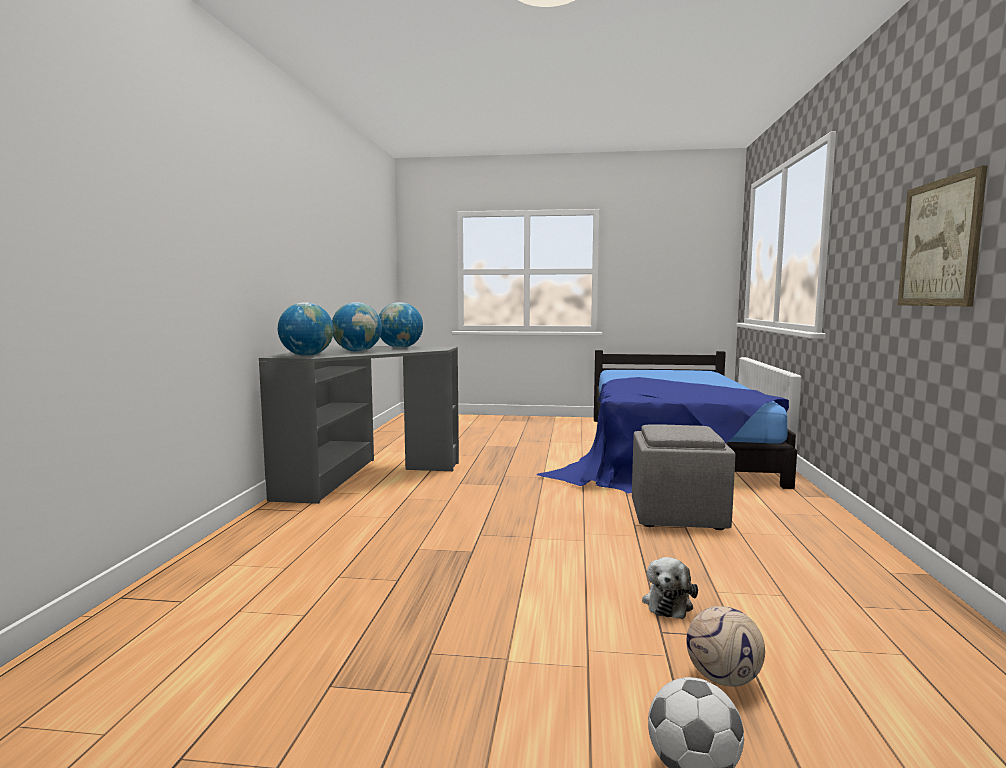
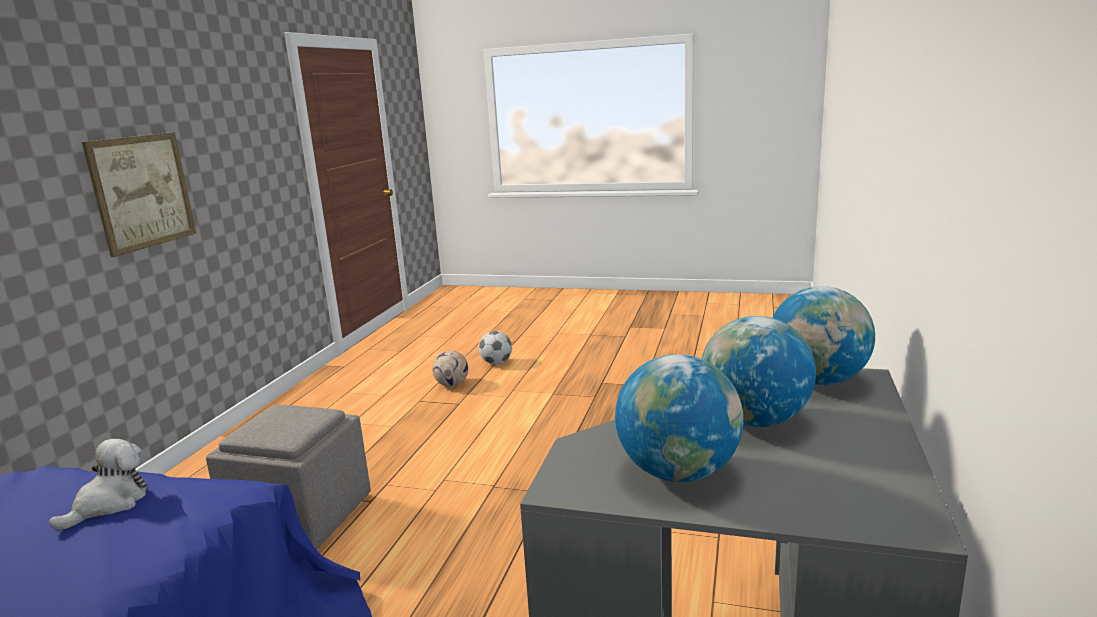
camera: 170 degrees left, 10 degrees up
plush toy [642,557,698,619] -> plush toy moved to [49,439,148,530]

